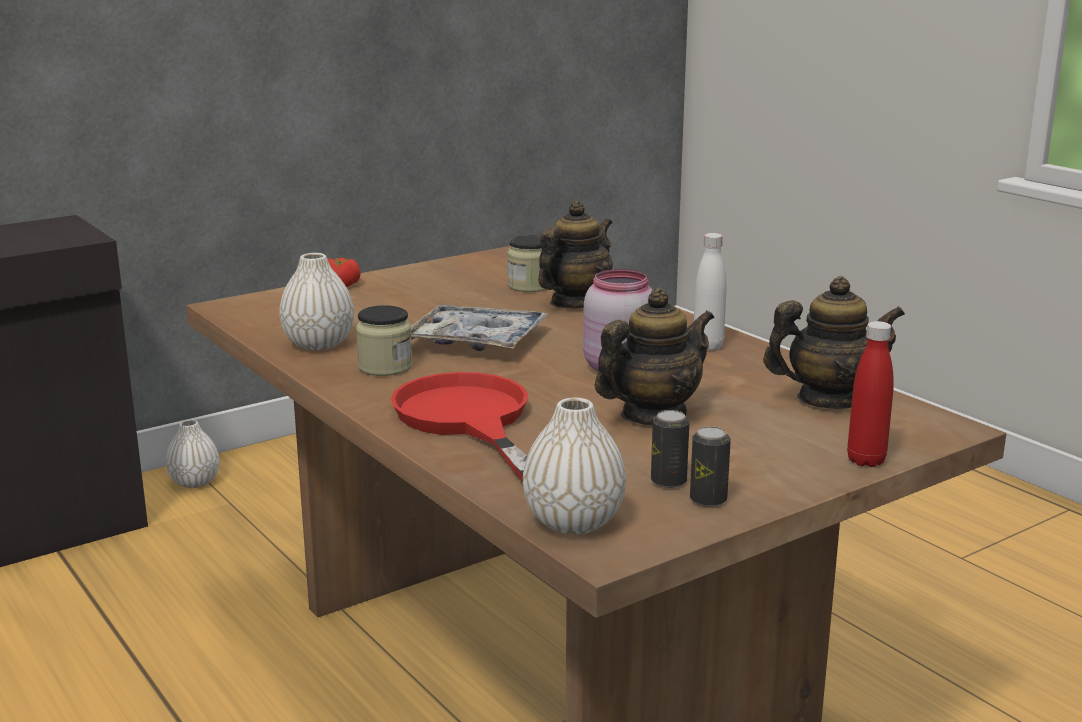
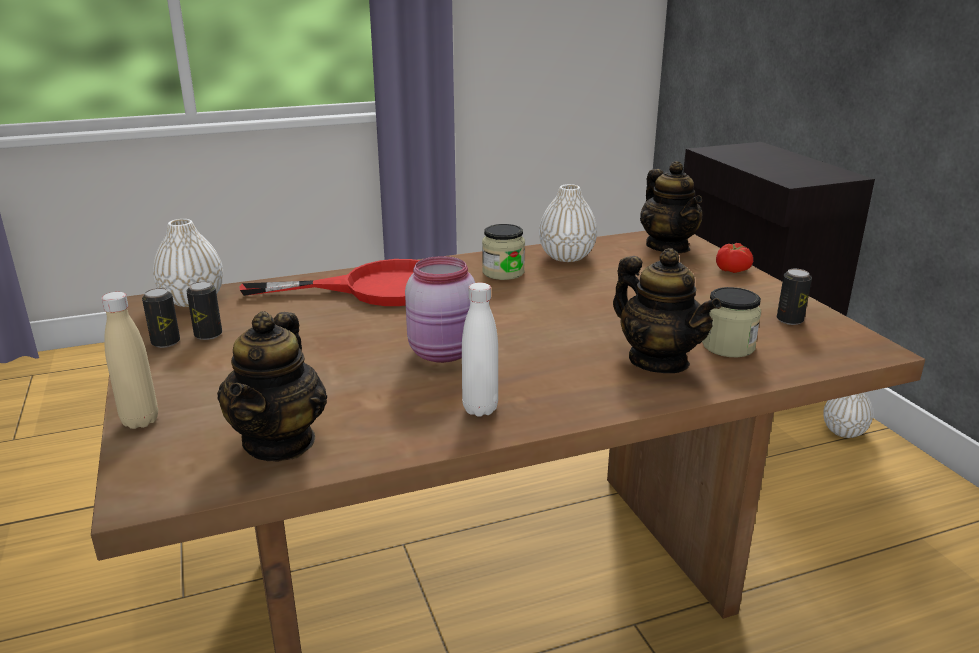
camera: 105 degrees right, 5 degrees up
tray [411,305,548,351] -> none
teapot [595,288,714,425] -> teapot moved to [640,161,702,253]
red bottle [847,321,894,467] -> beige bottle [101,292,158,429]
none -> can [777,269,812,325]

